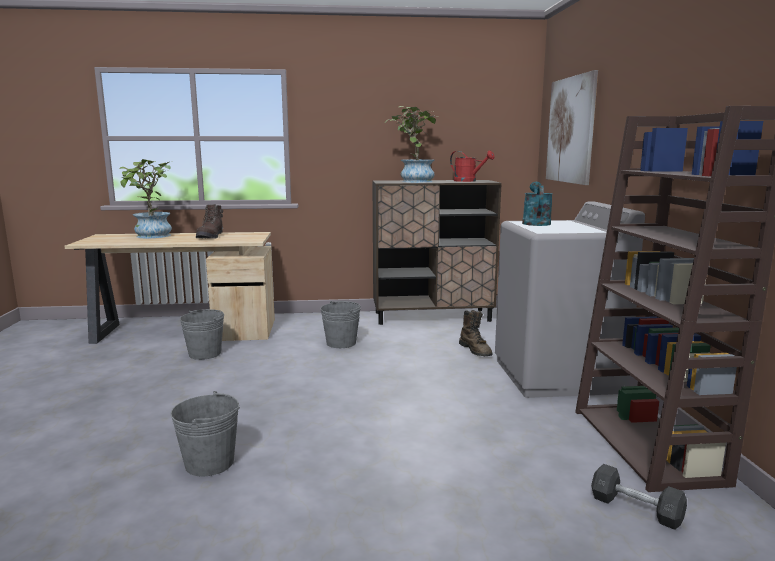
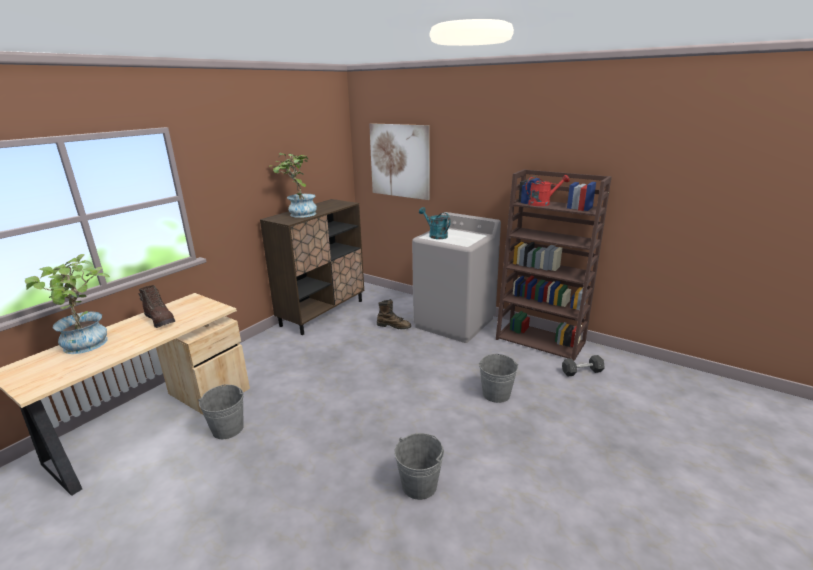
camera: 50 degrees left, 10 degrees up
grey bucket [320,301,361,348] -> grey bucket moved to [479,353,518,403]
red watering can [450,151,495,182] -> red watering can moved to [525,175,570,206]

